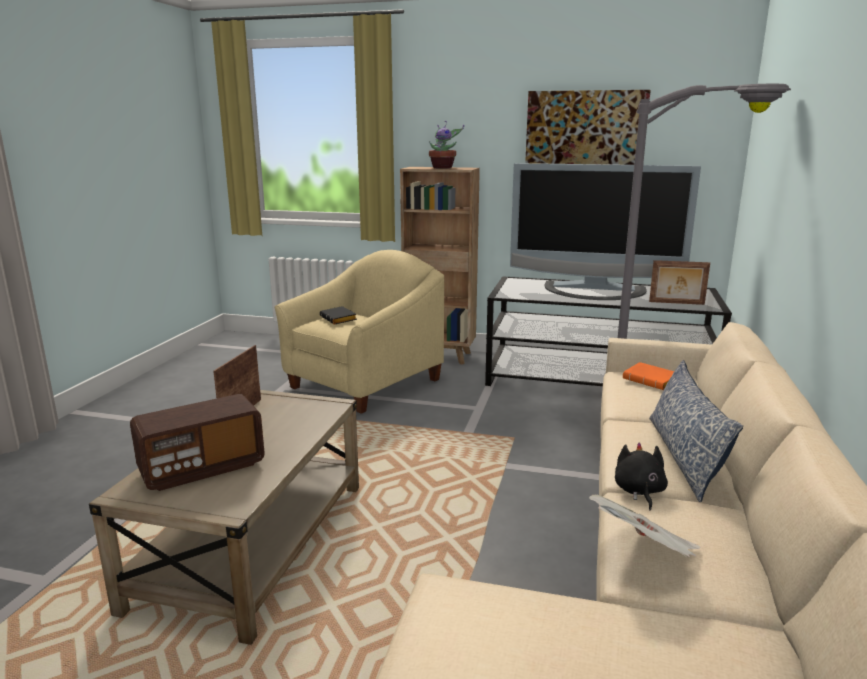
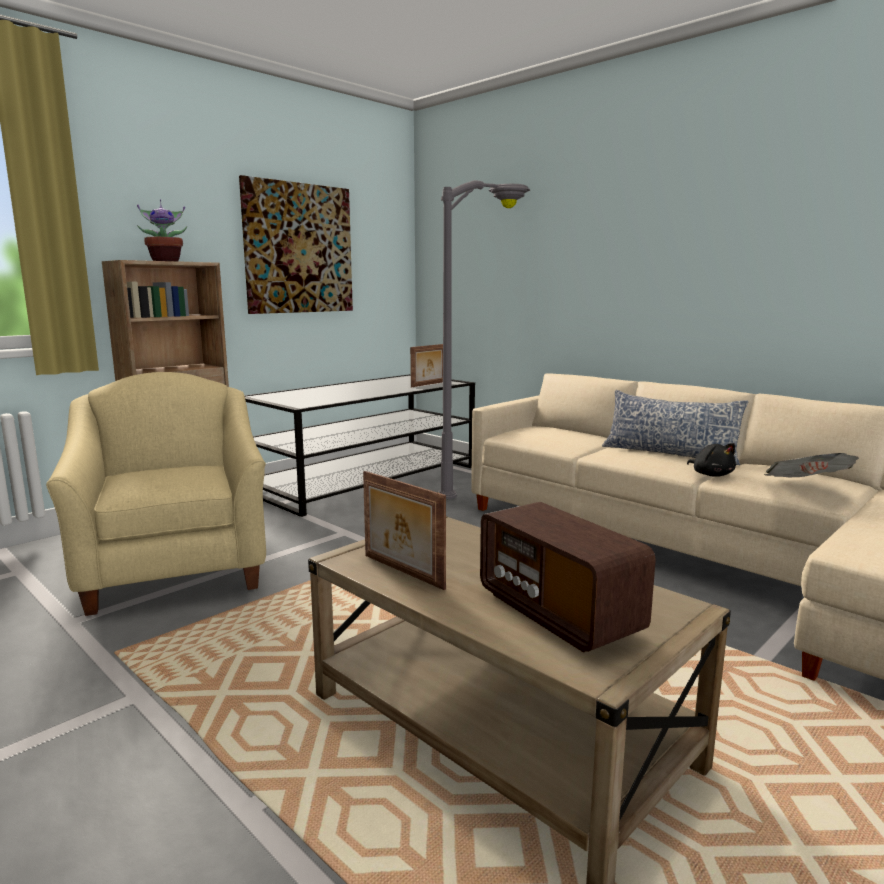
camera: 60 degrees left, 5 degrees down
radio [130,394,265,491] -> radio turned 150 degrees clockwise [480,502,656,653]
black book [320,306,357,325] -> none
television [510,163,701,300] -> none
black plush toy [615,443,668,511] -> black plush toy turned 150 degrees counterclockwise [687,443,736,477]
orange book [623,362,674,390] -> none

